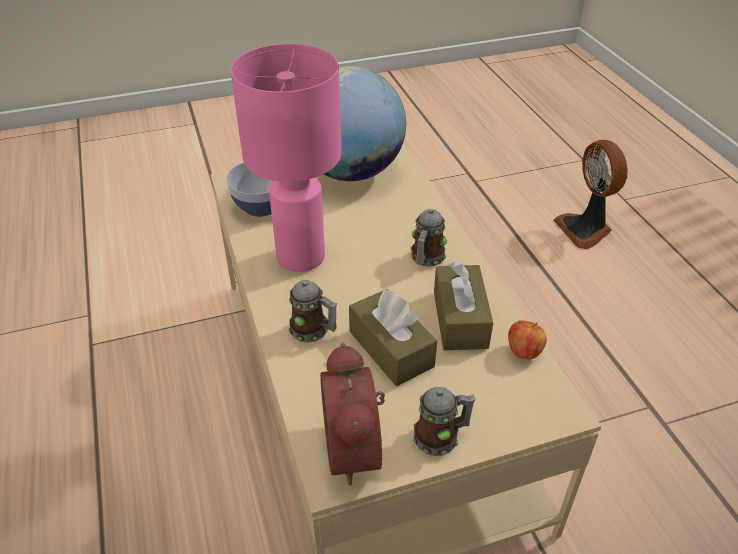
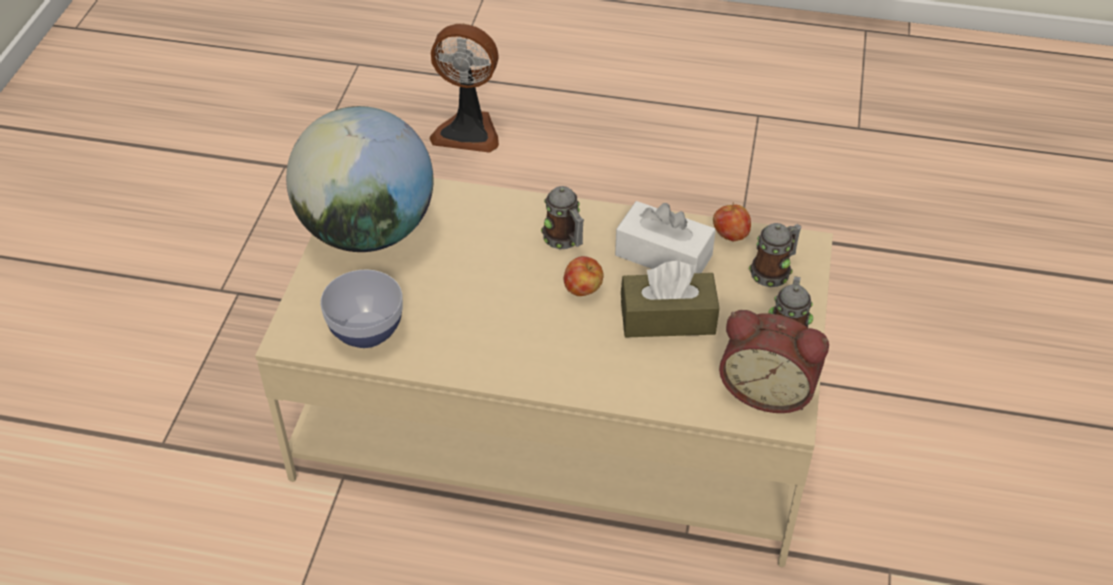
camera: 60 degrees left, 5 degrees up
pink table lamp [231,44,341,272] -> none
mug [288,280,337,343] -> mug moved to [749,223,801,287]
brown tissue box [434,262,493,350] -> white tissue box [615,201,716,273]
none -> apple [564,256,603,296]

